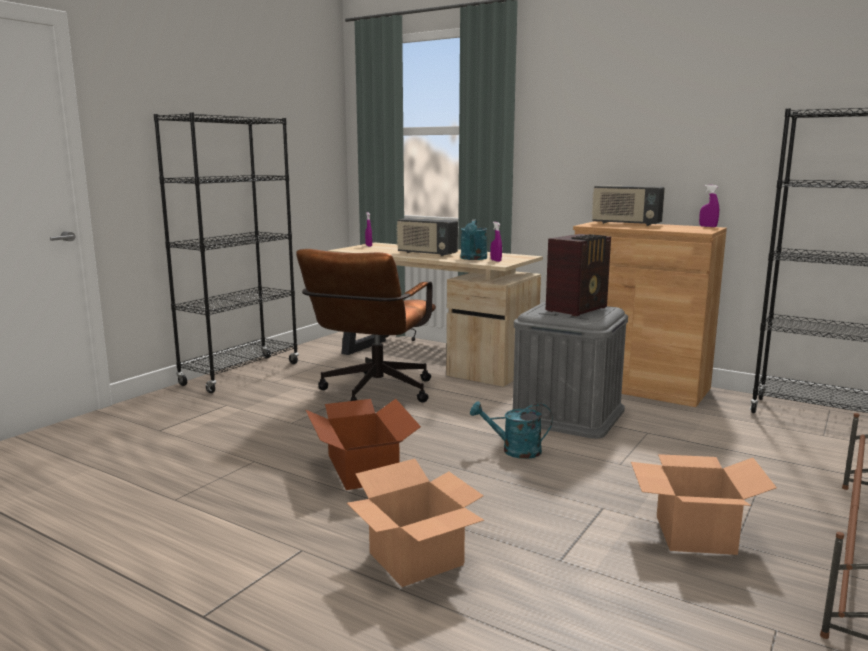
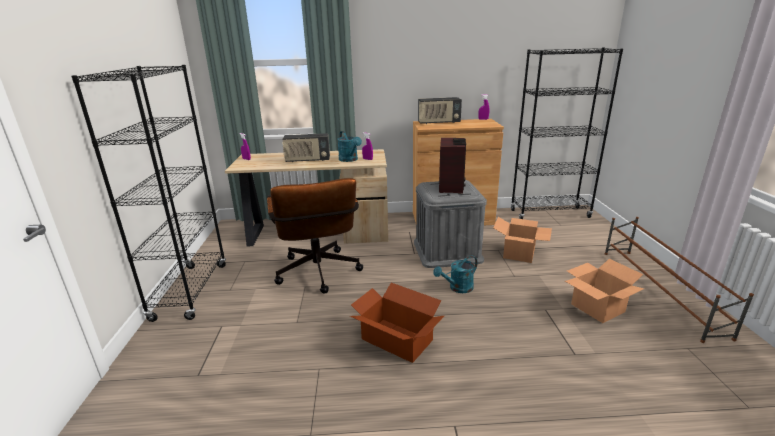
camera: 35 degrees left, 10 degrees up
cardboard box [347,459,484,587] -> cardboard box moved to [493,217,552,263]

